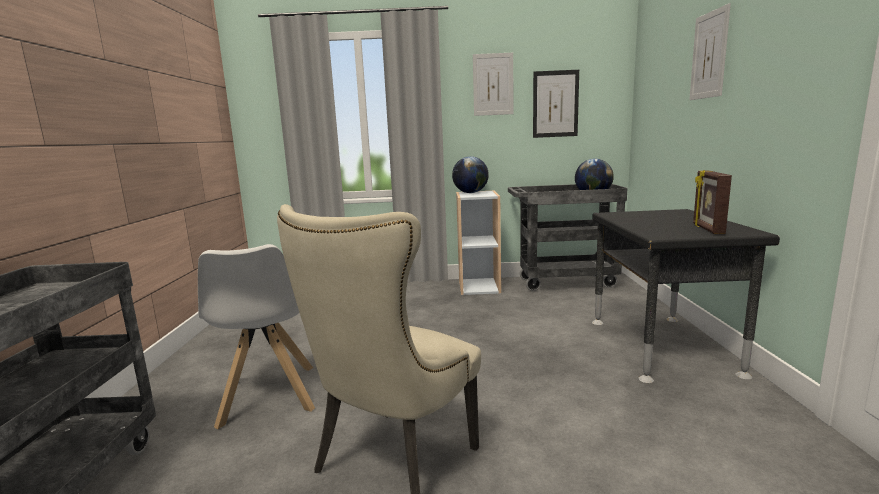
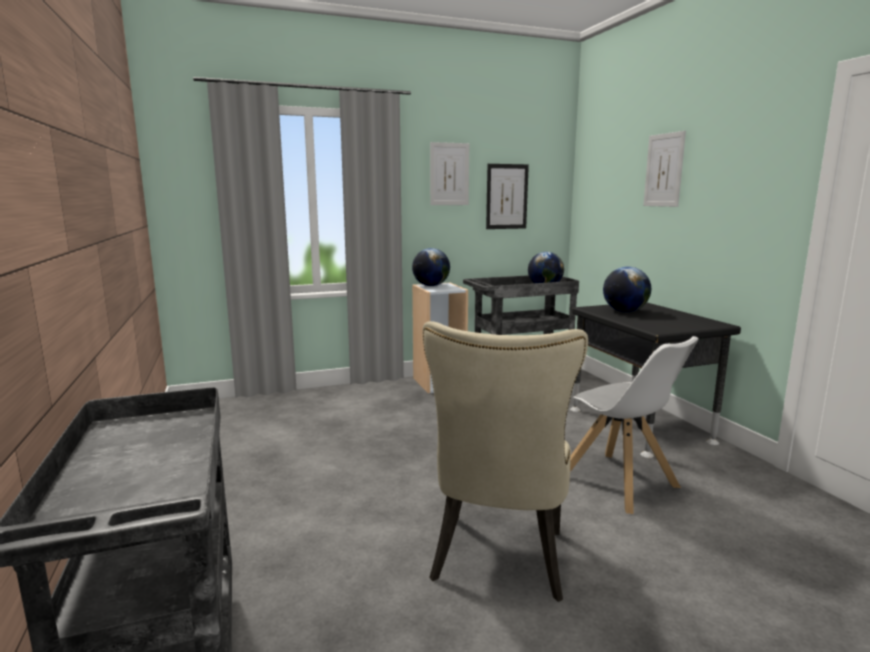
camera: 20 degrees left, 0 degrees up
chair [198,244,315,429] -> chair moved to [570,336,699,514]
picture frame [693,170,732,234] -> none
none -> globe [603,266,651,312]

